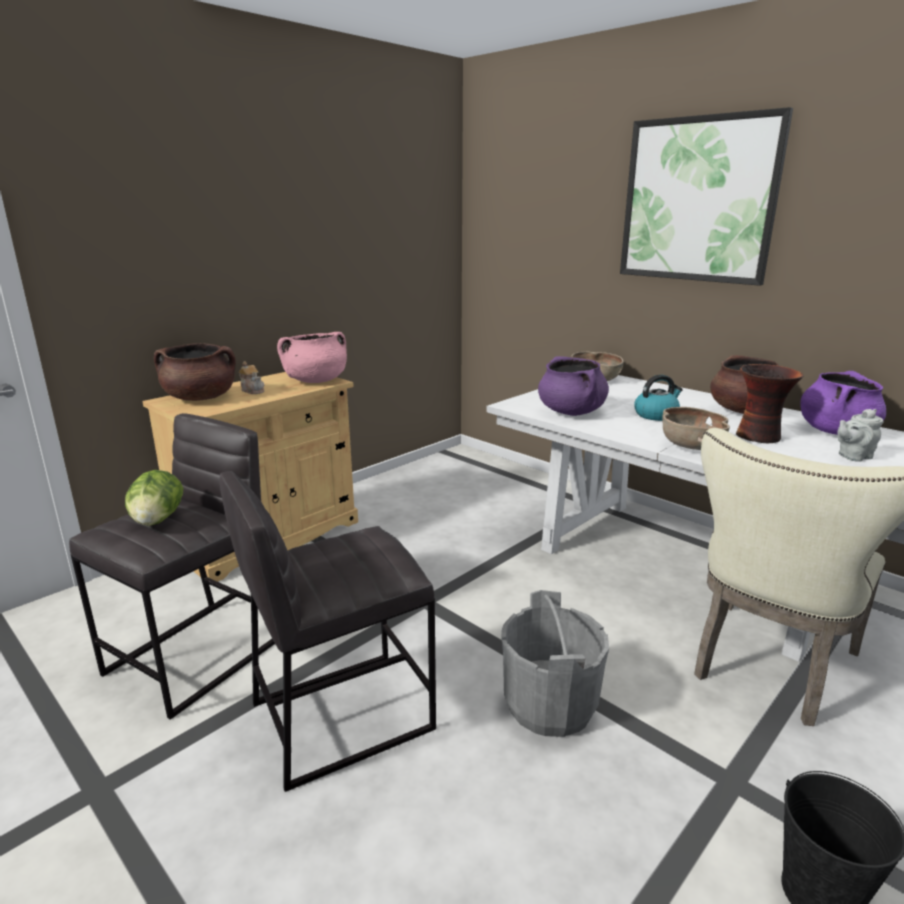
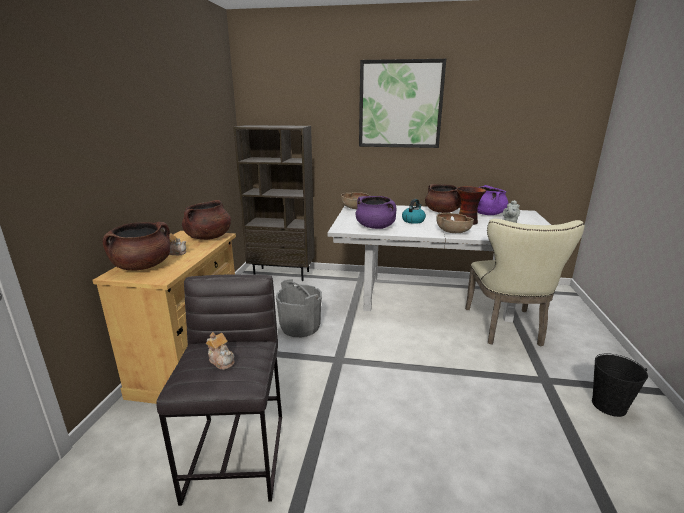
camera: 35 degrees left, 0 degrees up
lettuce [125,470,184,526] -> teapot [206,332,235,370]
grey stool [219,471,436,792] -> none
pink cooking pot [277,332,347,383] -> brown cooking pot [182,200,231,240]
grey bucket [501,590,609,737] -> grey bucket moved to [276,279,322,337]
none -> brown bookcase [233,125,315,281]

